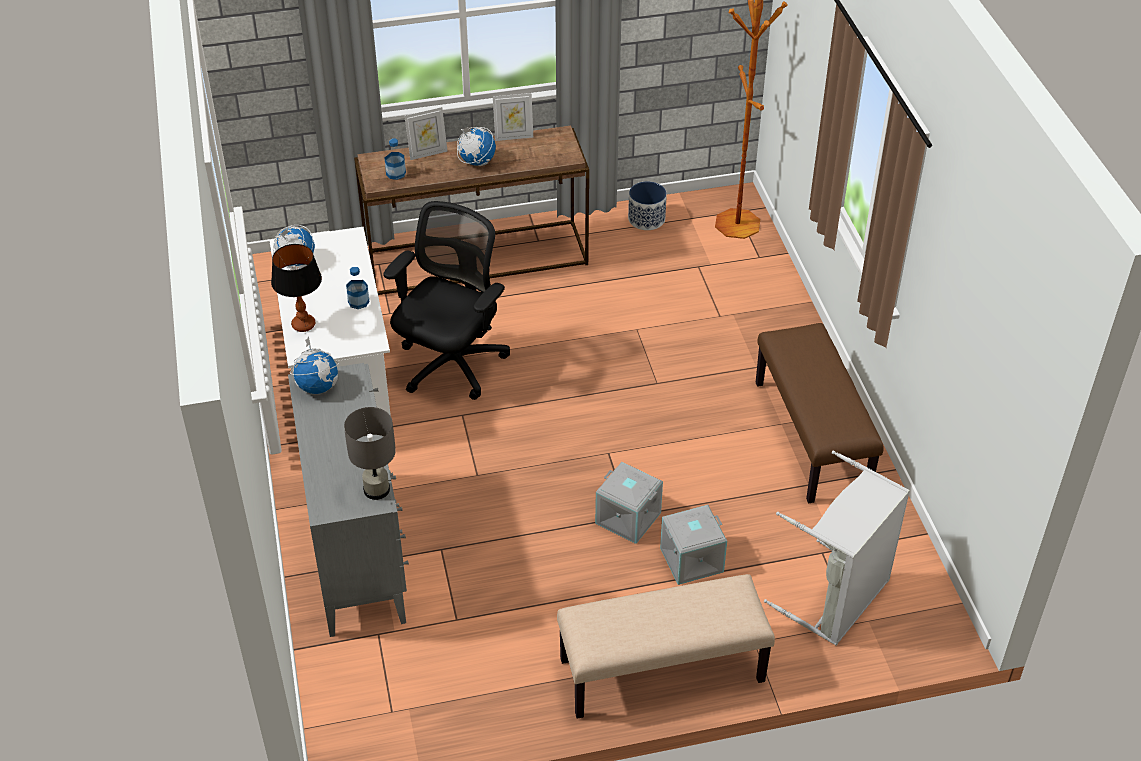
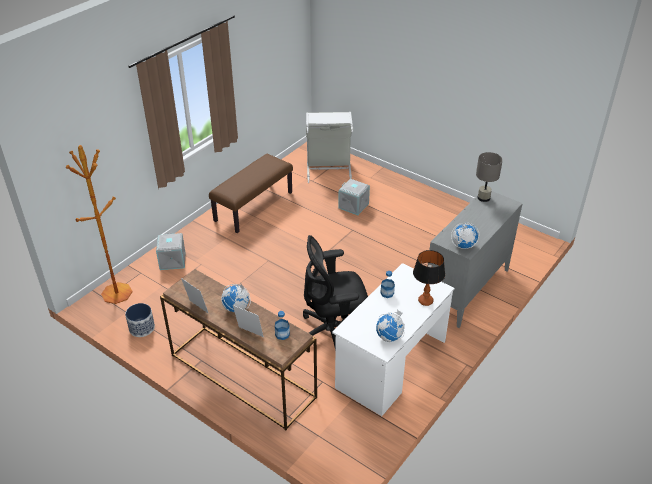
camera: 130 degrees left, 5 degrees down
beige bench [557,574,775,719] -> none
grey storage box [595,462,663,544] -> grey storage box moved to [156,233,185,270]

